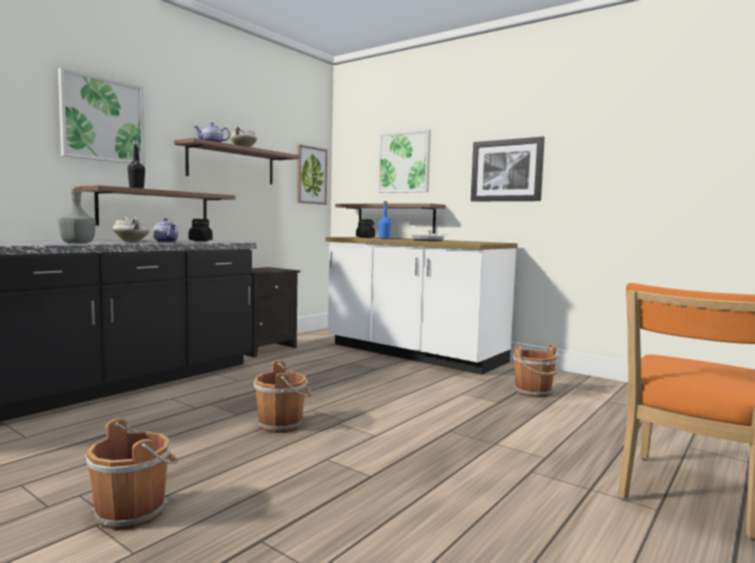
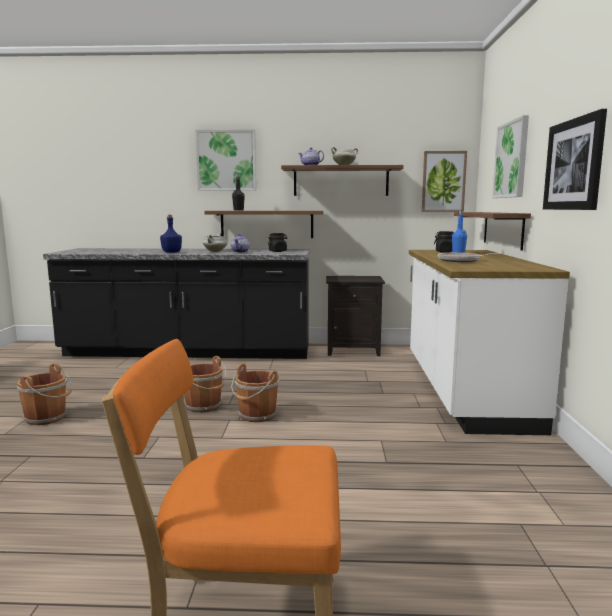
camera: 55 degrees right, 5 degrees up
grey bottle [58,187,96,243] -> blue bottle [160,215,182,253]
brown bucket [513,344,560,398] -> brown bucket moved to [231,364,279,422]

